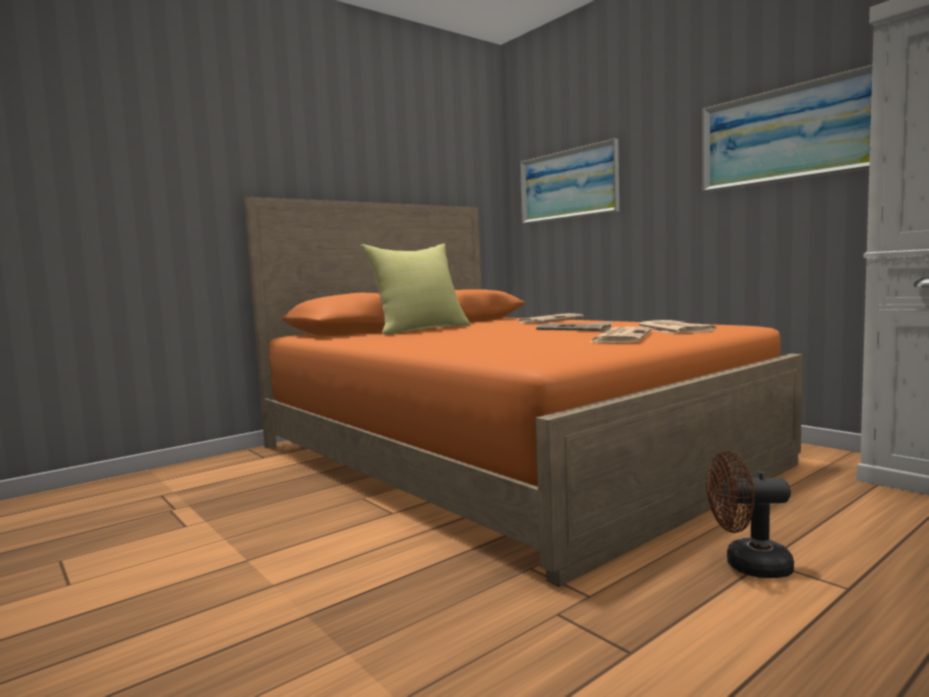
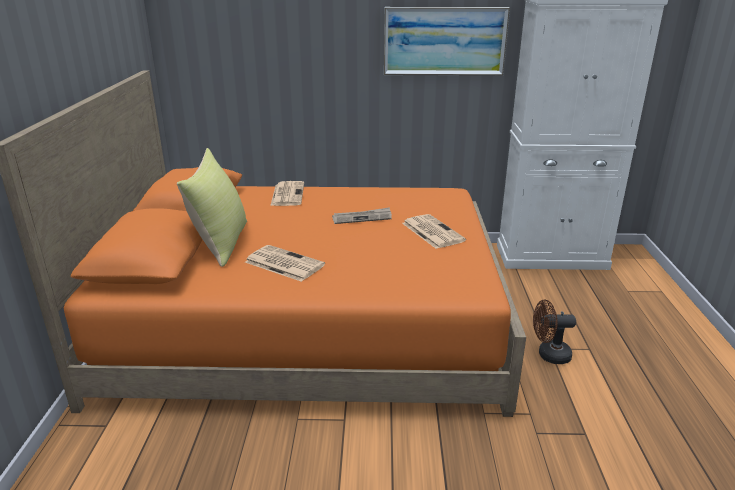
camera: 50 degrees left, 20 degrees up
picture [520,138,619,224] -> none
newspaper [638,320,717,334] -> newspaper moved to [245,245,325,282]
brown fan [706,451,794,578] -> brown fan turned 45 degrees clockwise [533,300,576,364]

